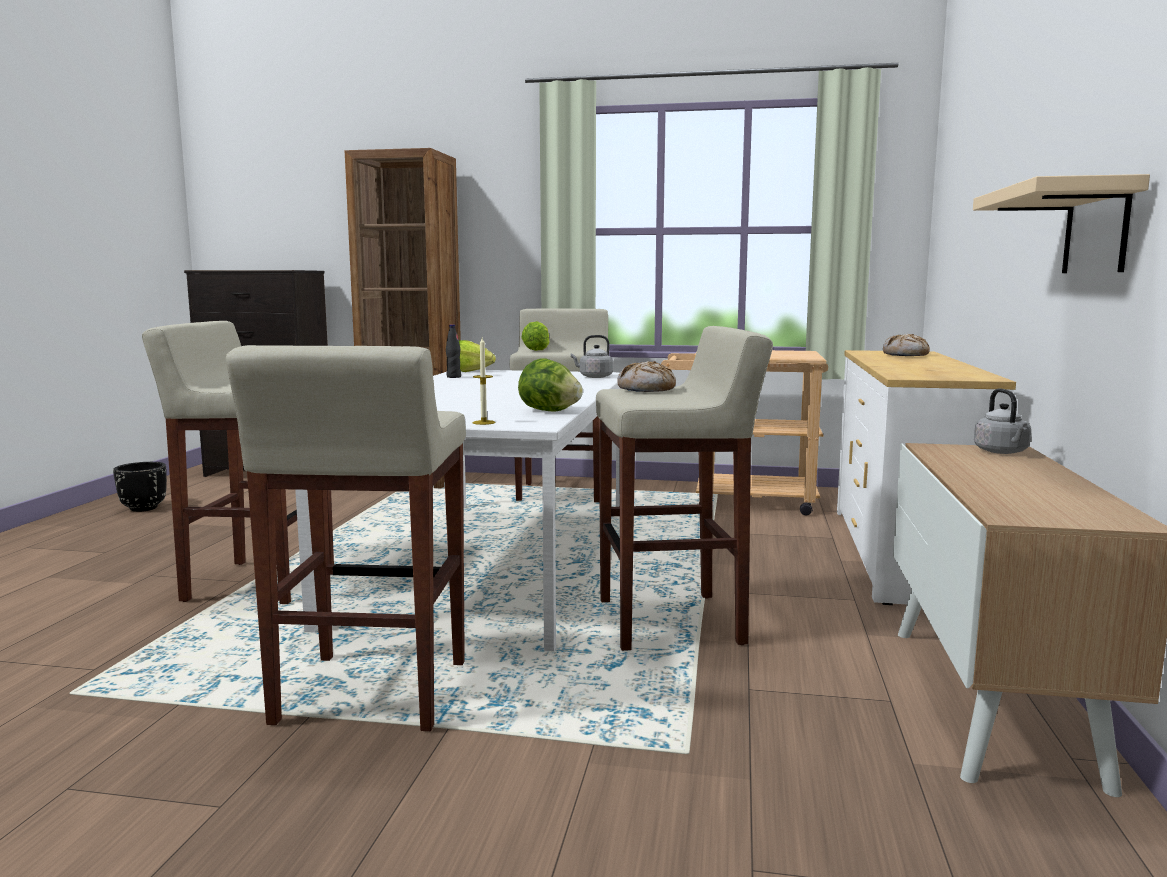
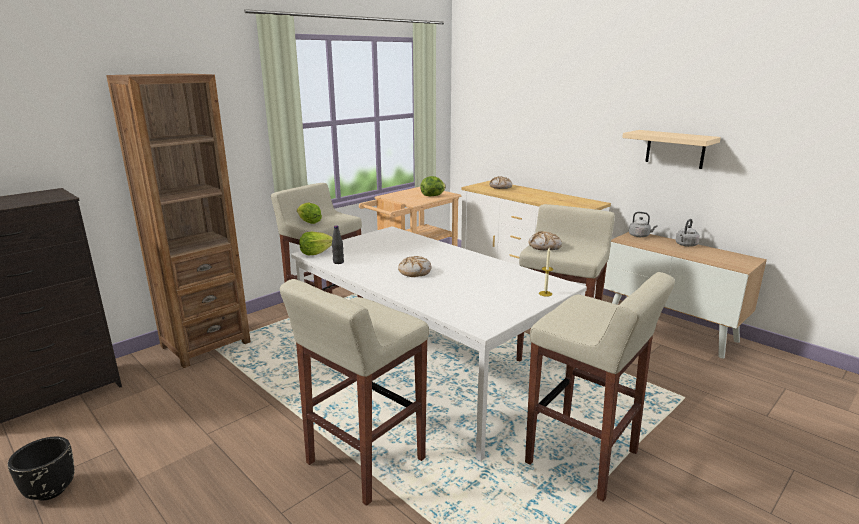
camera: 55 degrees left, 10 degrees up
lettuce [518,358,583,411] -> lettuce moved to [420,176,446,196]
grey kettle [571,335,613,378] -> grey kettle moved to [676,219,700,247]
none -> bread [398,256,432,277]

